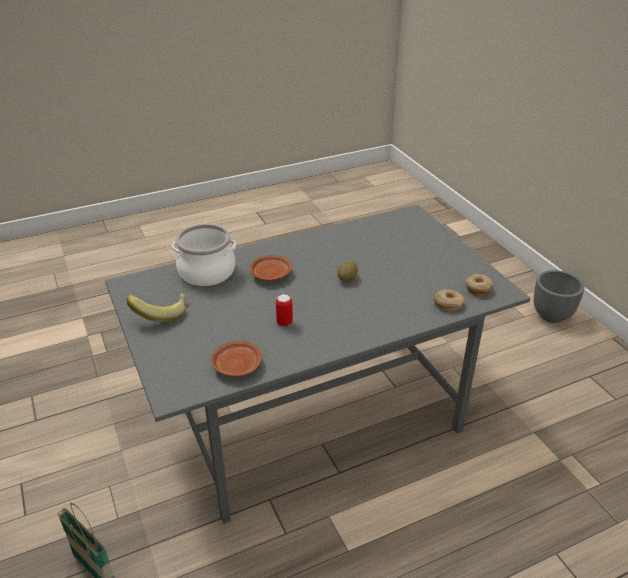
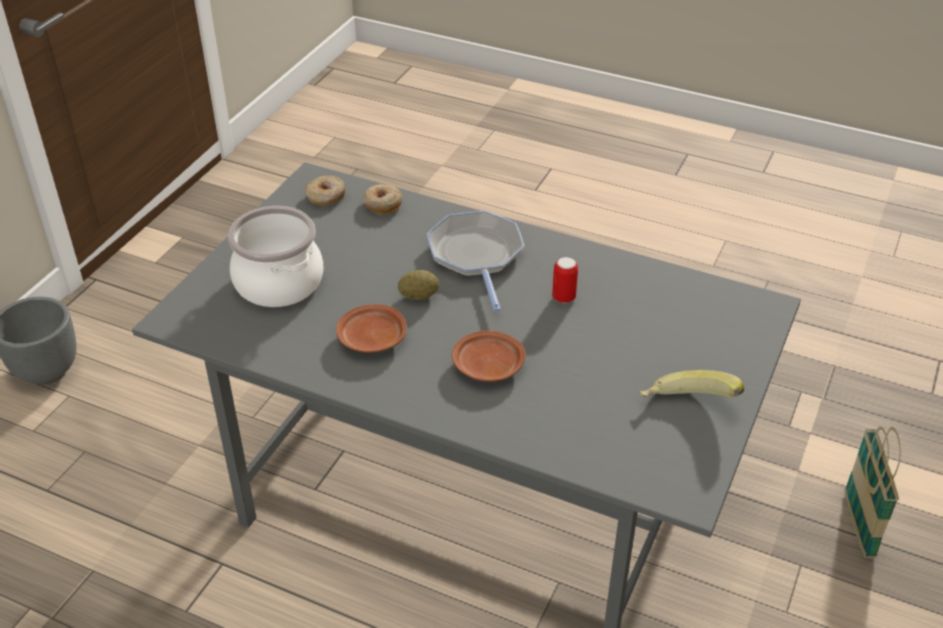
camera: 130 degrees left, 5 degrees up
cooking pot [172,223,236,286] -> cooking pot moved to [228,206,324,307]
brown plate [211,341,262,377] -> brown plate moved to [336,304,407,353]
none -> frying pan [427,211,525,312]

